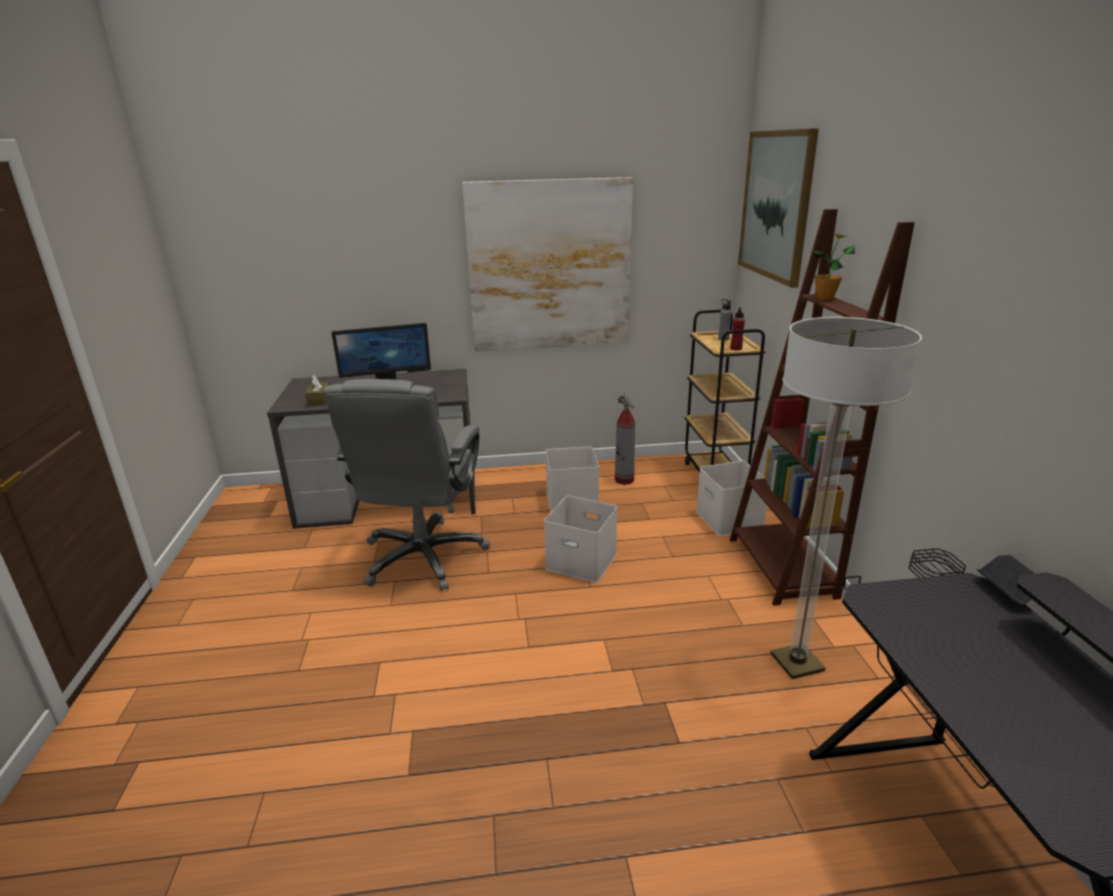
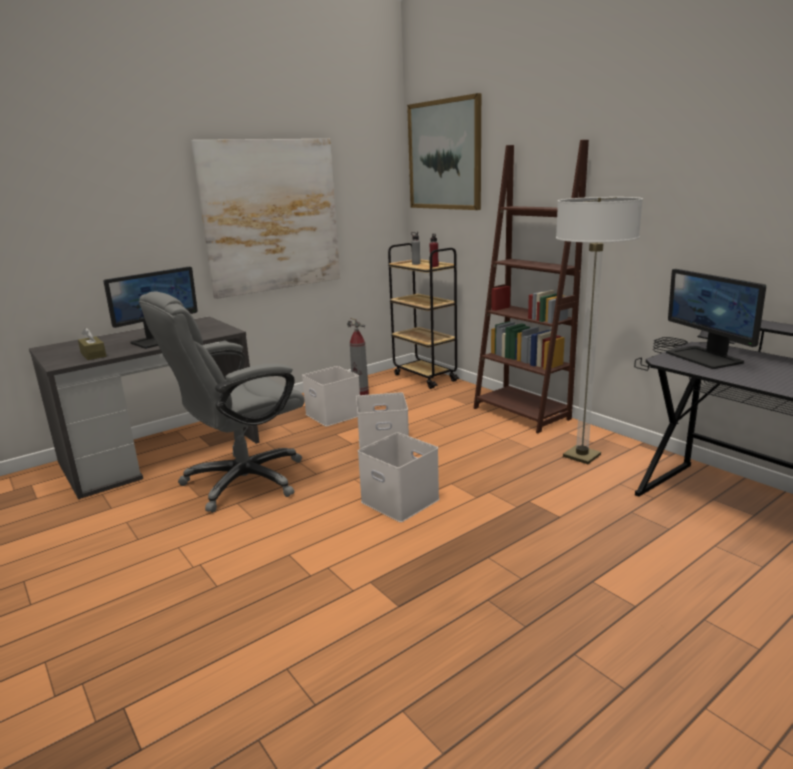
camera: 30 degrees left, 5 degrees down
grey office chair [324,379,490,591] -> grey office chair turned 75 degrees clockwise [139,292,305,512]
white storage box [696,461,767,536] -> white storage box moved to [358,432,439,522]
potted plant [811,233,855,300] -> none
none -> monitor [666,269,766,369]

